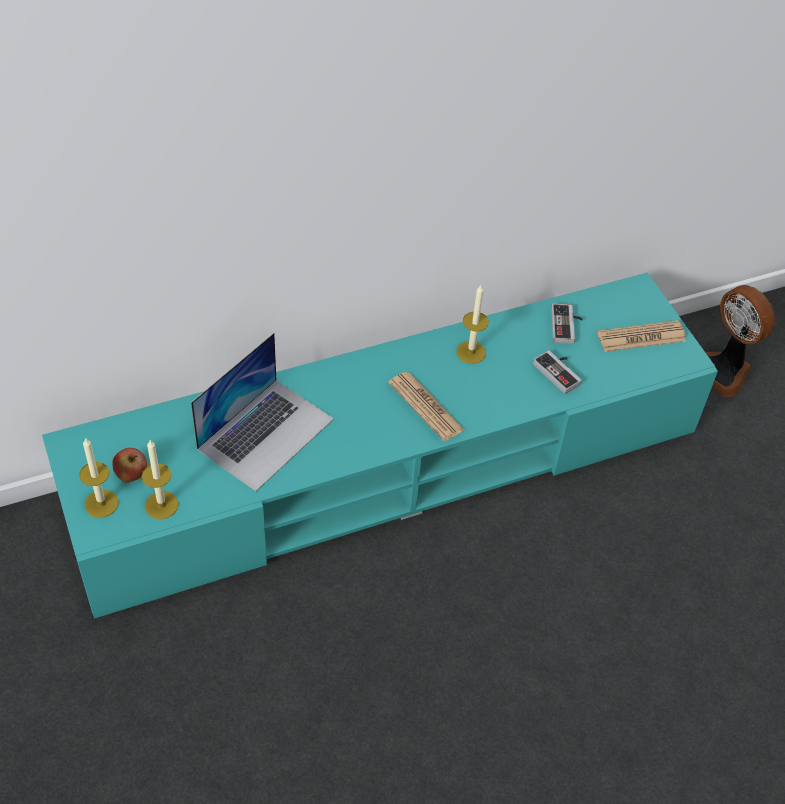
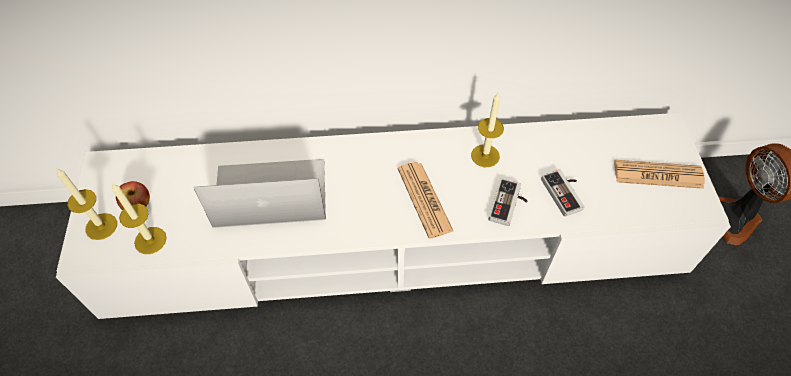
camera: 20 degrees right, 5 degrees up
turquoise tv stand [42,273,718,619] -> white tv stand [56,113,731,319]
laptop [191,333,334,491] -> laptop turned 150 degrees counterclockwise [194,159,326,228]
game controller [551,304,583,344] -> game controller moved to [489,178,528,226]

